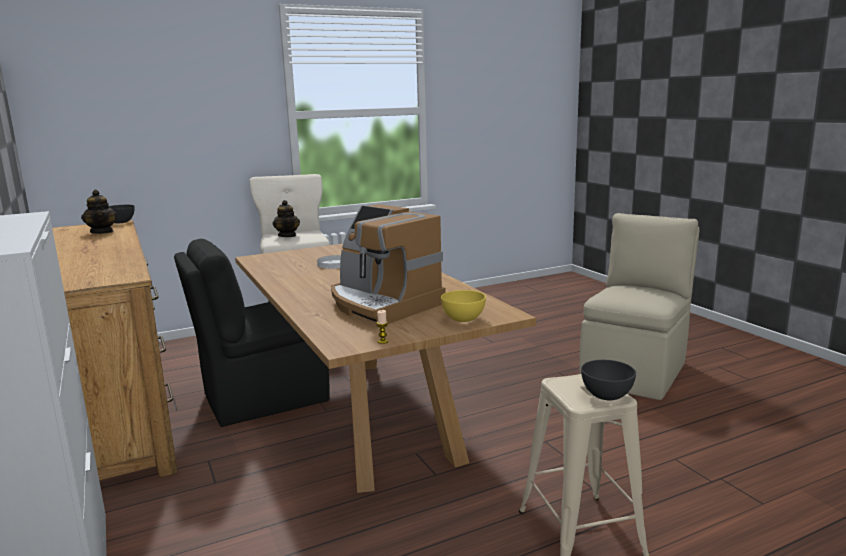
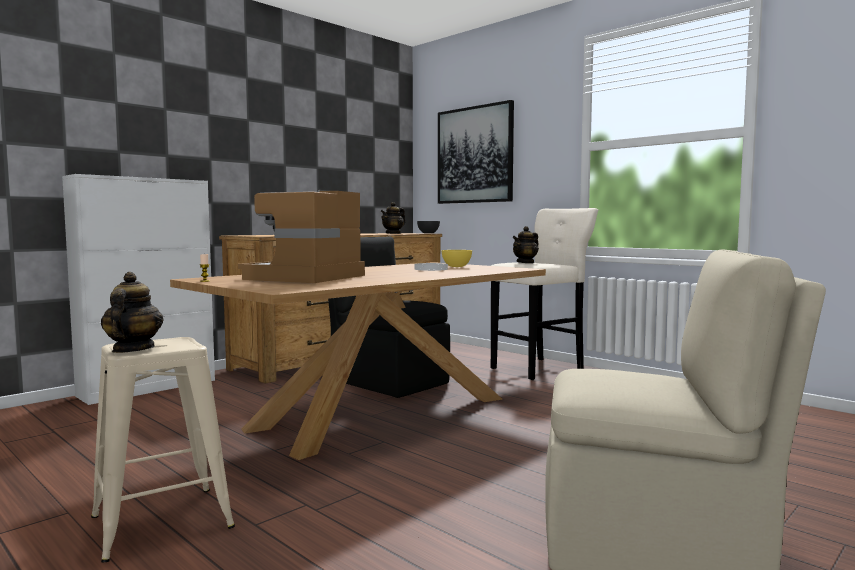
camera: 70 degrees right, 10 degrees down
yellow bowl [441,290,486,322] -> yellow bowl moved to [442,250,472,267]
grey bowl [581,360,636,400] -> teapot [101,272,164,353]
none -> picture [438,100,514,204]

